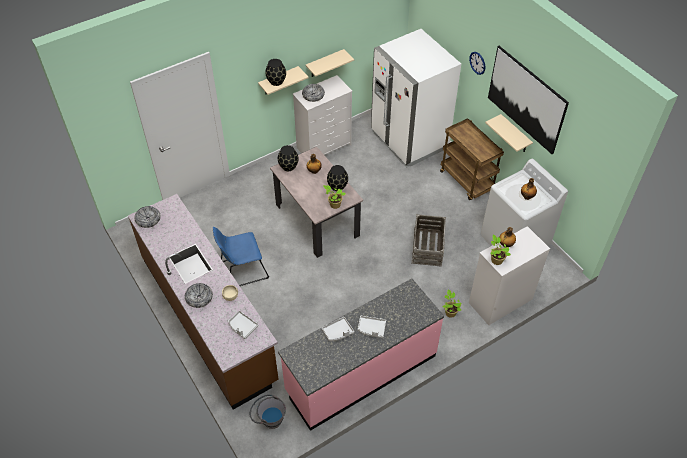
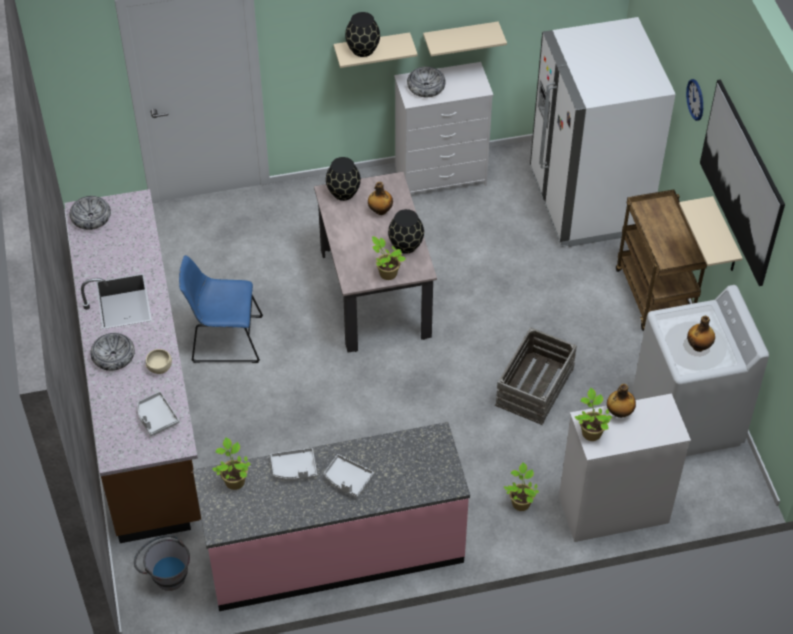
camera: 20 degrees right, 0 degrees up
none -> potted plant [212,437,251,490]

